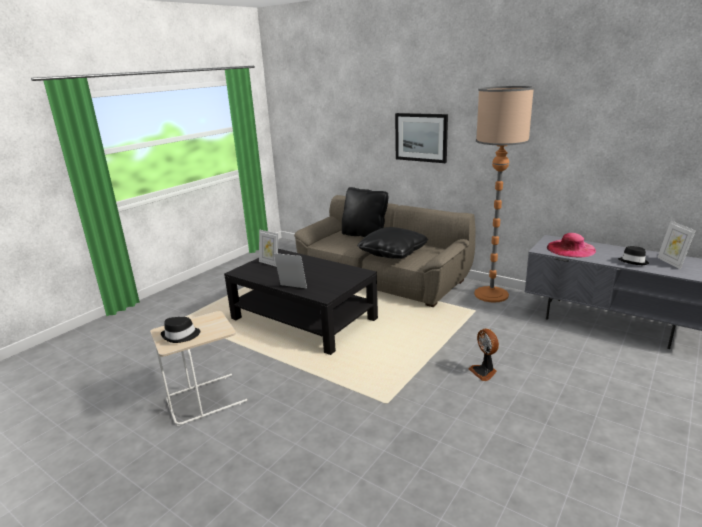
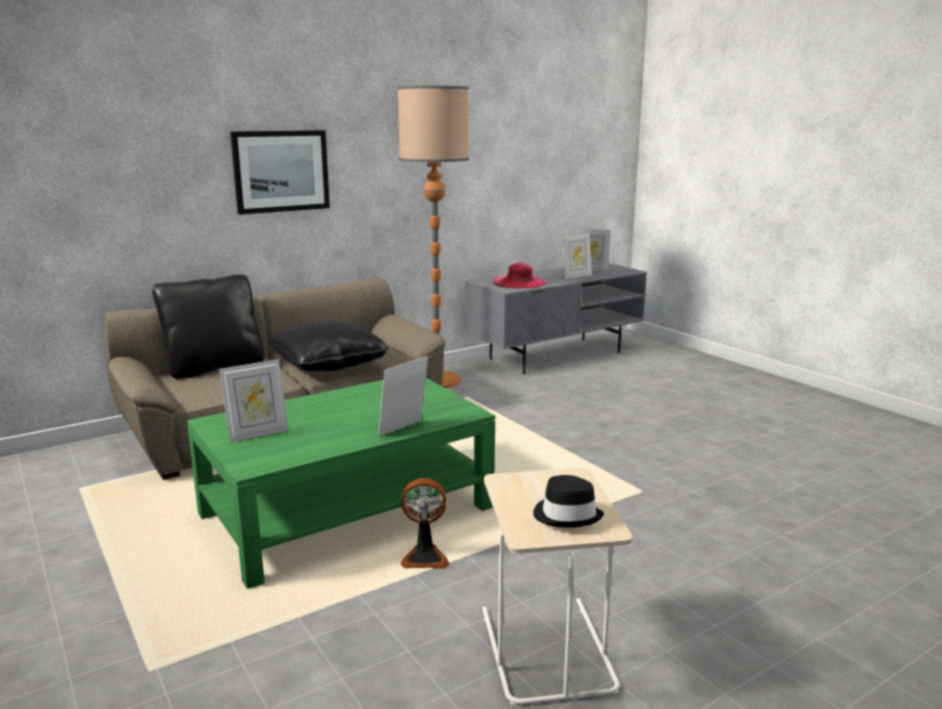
camera: 70 degrees left, 5 degrees down
black coffee table [224,249,378,355] -> green coffee table [187,378,495,589]
fan [468,328,499,381] -> fan moved to [401,478,449,569]
black hat [618,246,649,265] -> picture frame [562,233,592,279]

